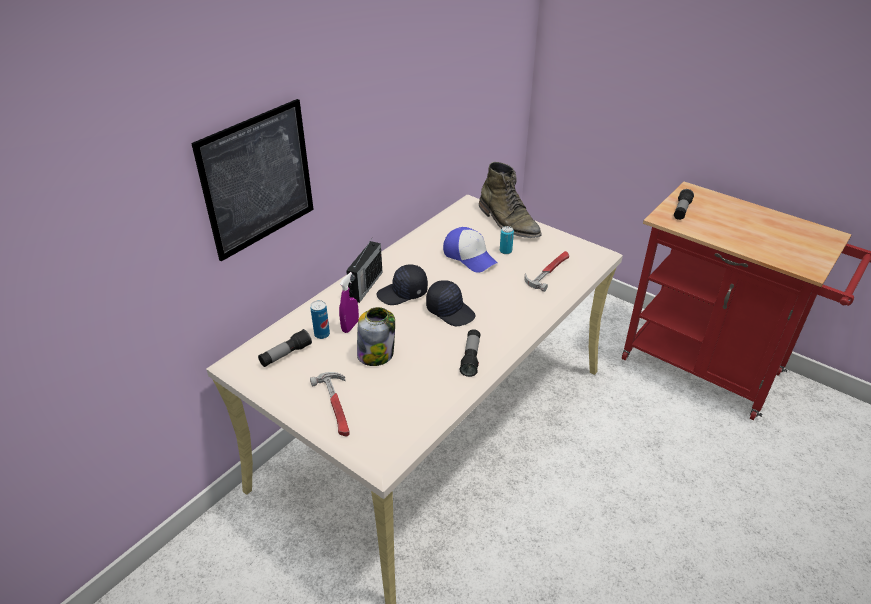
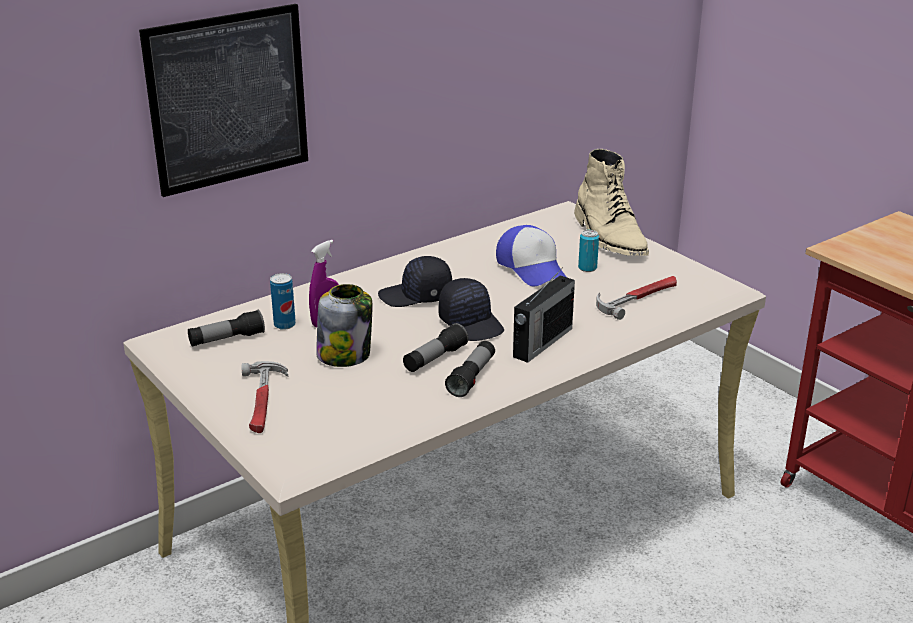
camera: 15 degrees right, 10 degrees down
radio [346,237,383,303] -> radio moved to [513,267,575,363]
green boot [479,162,542,238] -> beige boot [574,149,649,256]
flashlight [674,189,694,220] -> flashlight moved to [403,323,469,372]

